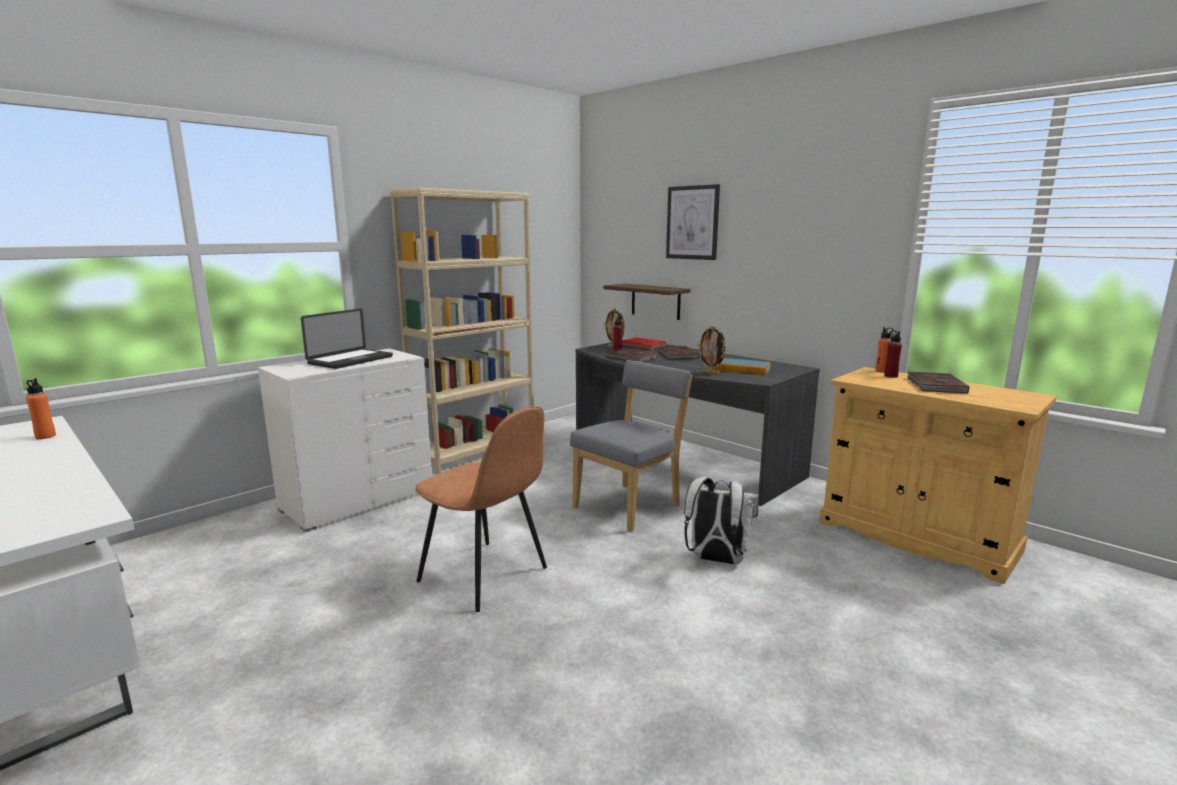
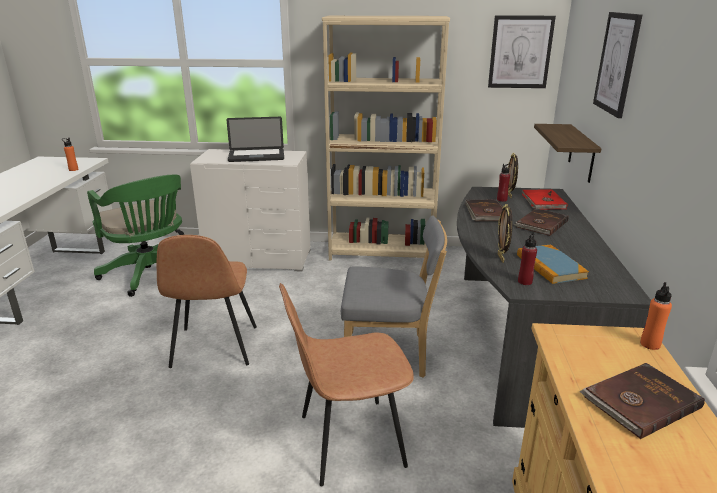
camera: 50 degrees right, 10 degrees up
white backpack [684,477,759,565] -> brown chair [279,283,414,486]
red bottle [884,330,902,378] -> red bottle moved to [518,232,537,285]
none -> green office chair [87,175,184,297]
none -> picture [488,15,556,88]

